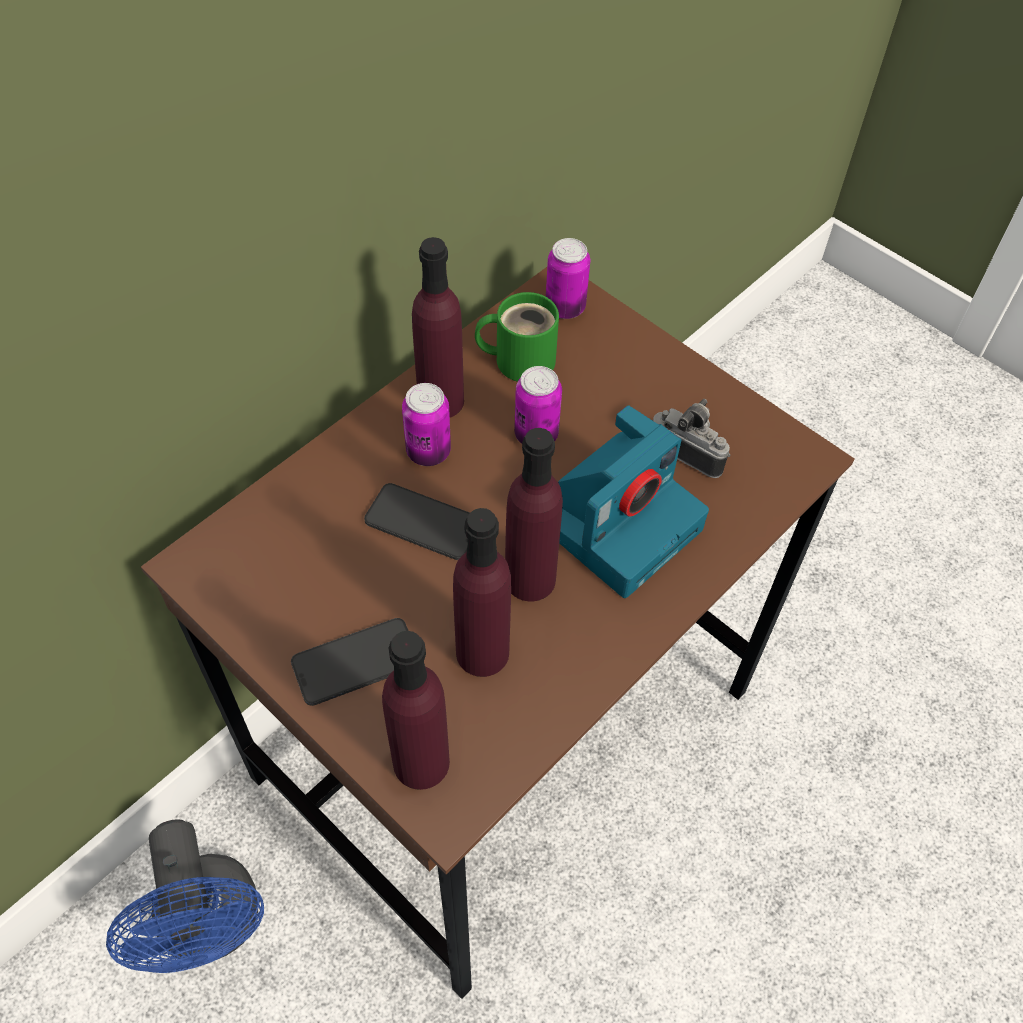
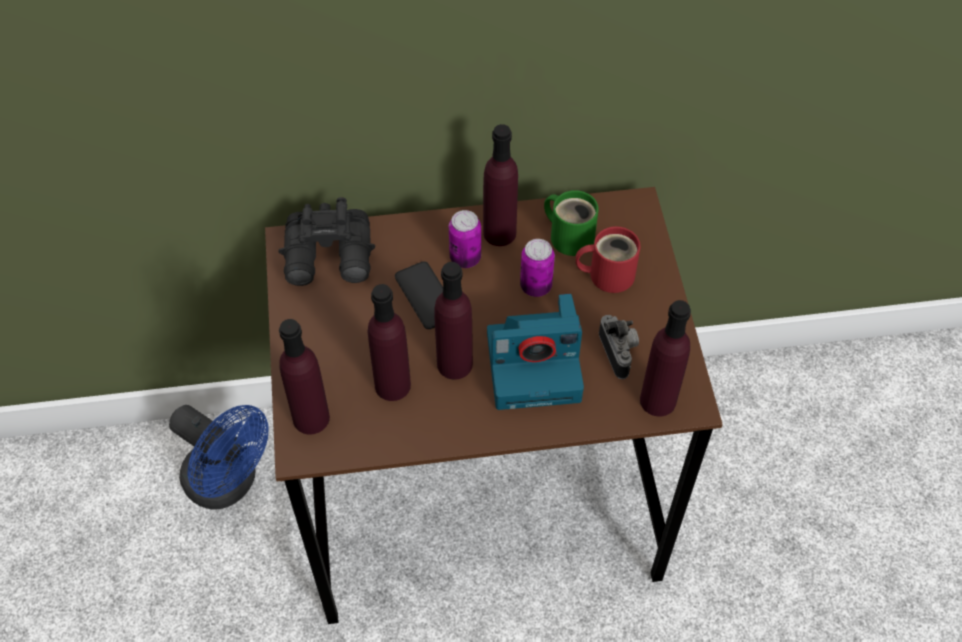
camera: 40 degrees right, 0 degrees up
blue fan [106,819,264,973] -> blue fan turned 75 degrees counterclockwise [169,405,269,510]
phone [291,618,409,706] -> none
can [546,238,590,319] -> none
none -> black binoculars [278,197,375,286]
none -> red mug [576,226,641,293]
none -> purple bottle [640,300,691,417]

